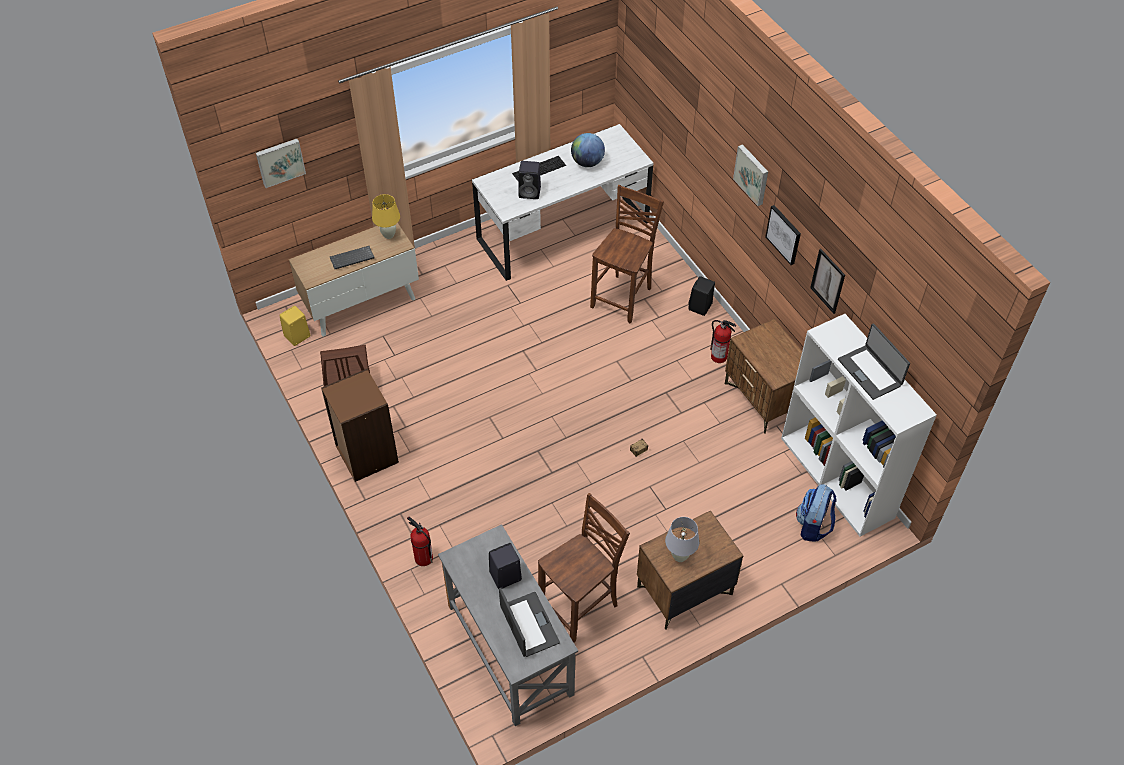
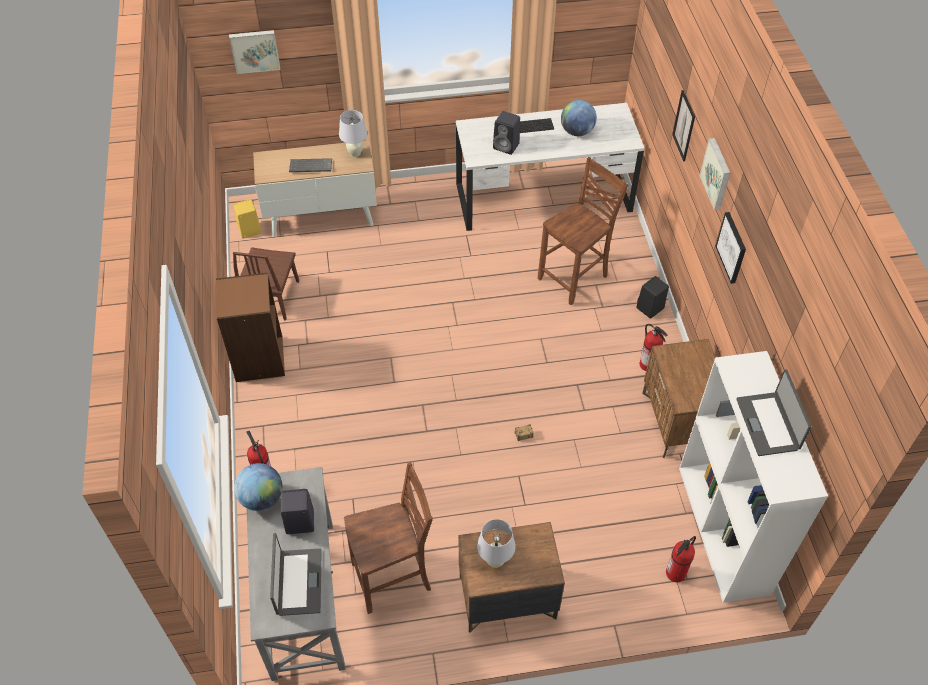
camera: 20 degrees right, 0 degrees up
yellow table lamp [372,194,400,239] -> white table lamp [339,110,368,157]
backpack [796,484,837,542] -> fire extinguisher [666,536,696,582]
picture [810,249,845,314] -> picture moved to [672,90,695,161]
none -> globe [234,463,282,511]

